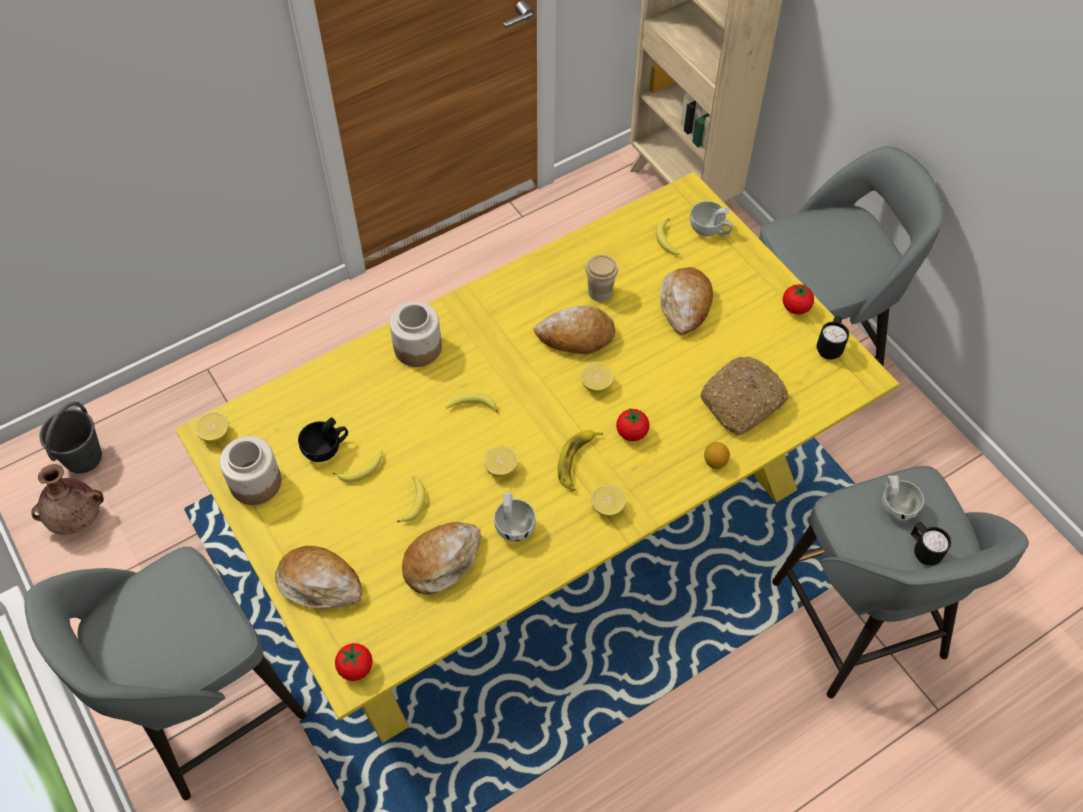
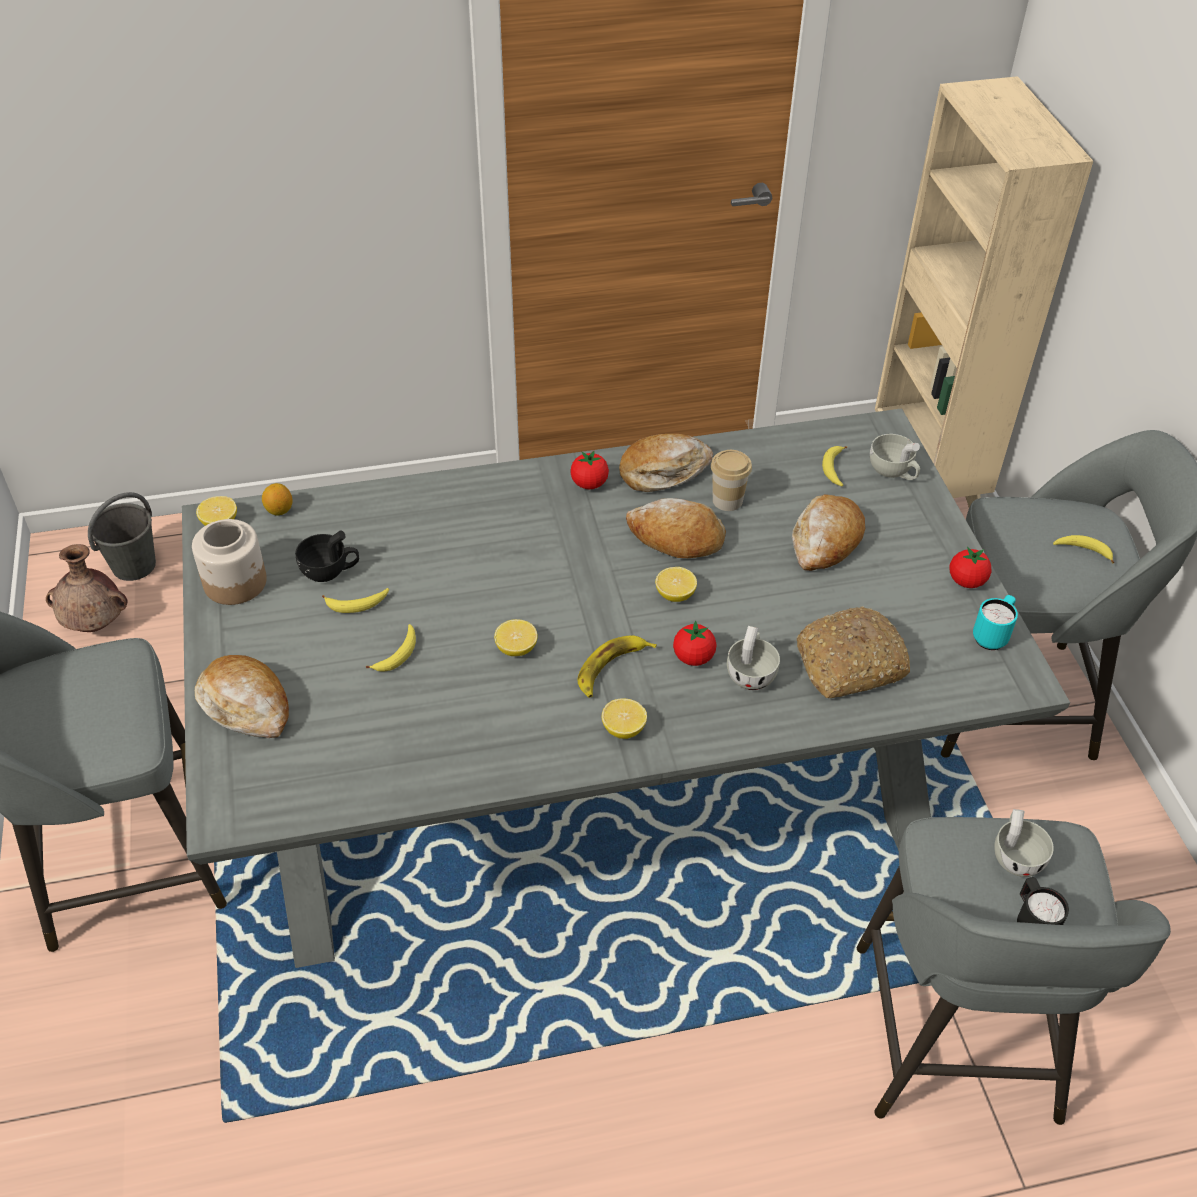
camera: 20 degrees right, 10 degrees down
yellow dining table [175,172,899,743] -> grey dining table [182,409,1070,968]
tomato [335,643,373,681] -> tomato moved to [570,450,609,489]
jar [390,302,442,367] -> none
bread [402,522,482,595] -> bread moved to [619,434,713,492]
banana [446,393,498,413] -> banana moved to [1053,535,1114,563]
white cup [494,492,536,542] -> white cup moved to [727,626,780,690]
lemon [704,442,730,469] -> lemon moved to [262,483,293,516]
black mug [817,316,849,360] -> turquoise mug [973,595,1018,650]

